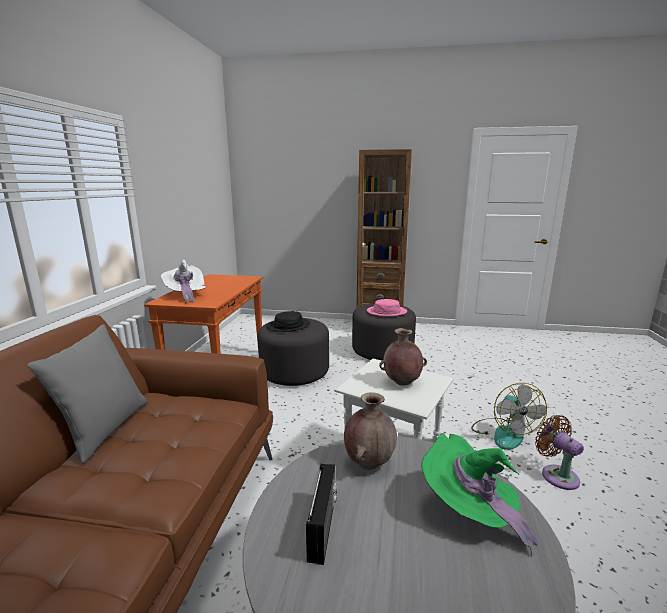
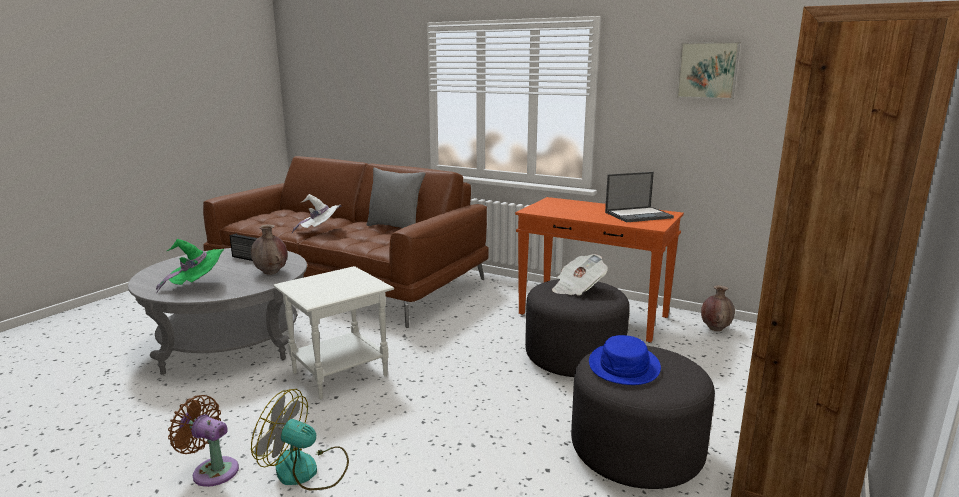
camera: 110 degrees right, 0 degrees up
white hat [161,259,206,303] -> white hat moved to [292,194,342,233]
black hat [267,311,310,332] -> newspaper [552,254,608,296]
pink hat [367,299,407,317] -> blue hat [589,335,661,385]
brown vase [379,328,427,386] -> brown vase moved to [701,285,735,331]
brown fan [535,415,584,490] -> brown fan turned 150 degrees counterclockwise [168,395,239,487]
none -> laptop [605,172,674,222]
none -> picture [677,42,740,99]

